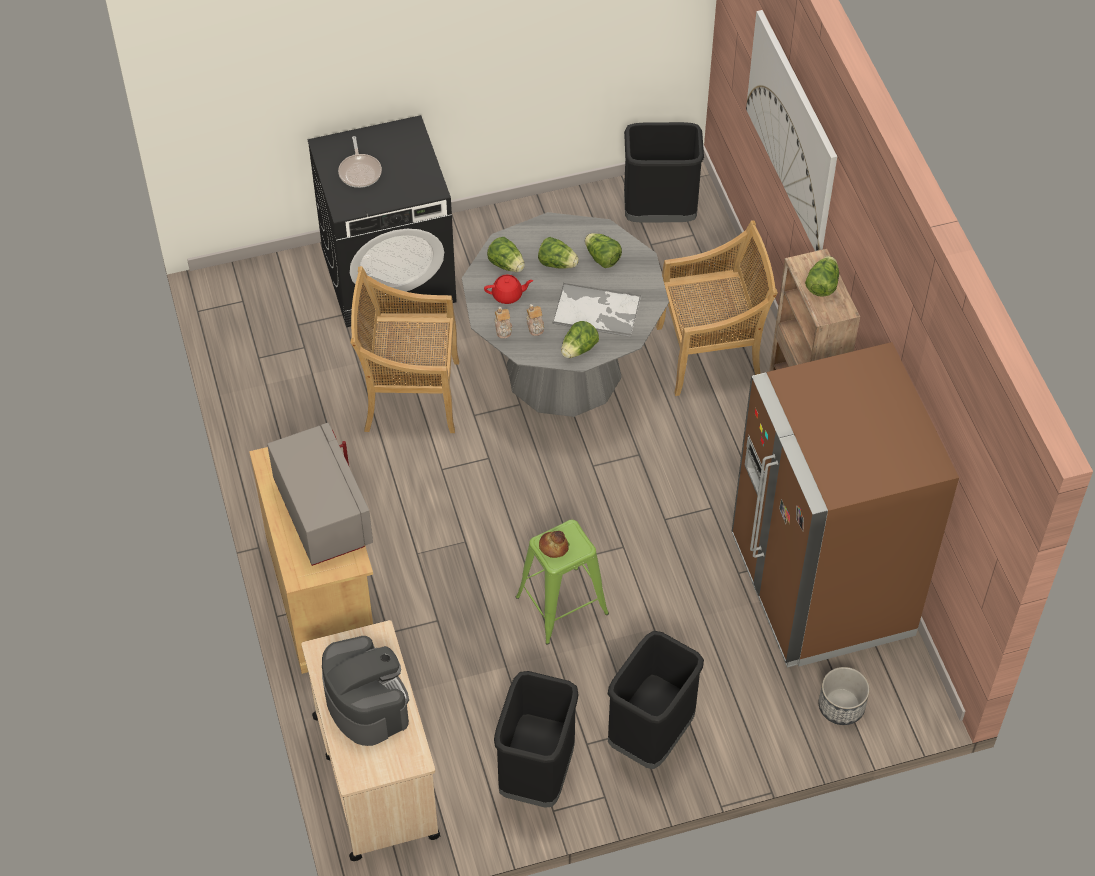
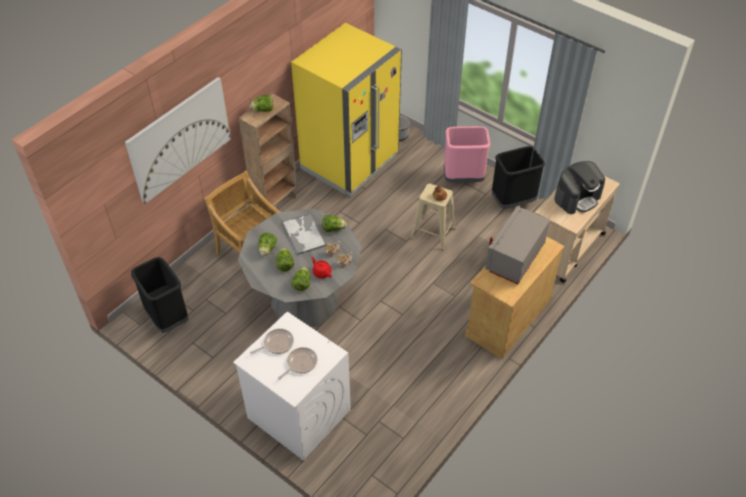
camera: 125 degrees left, 5 degrees down
black washing machine [307,115,457,327] -> white washing machine [233,312,351,461]
coffee machine [322,636,409,746] -> coffee machine turned 150 degrees counterclockwise [554,161,605,214]
beige chair [351,266,459,433] -> none
green stool [516,520,609,645] -> beige stool [410,184,456,250]
black trash can [608,631,704,769] -> pink trash can [444,126,490,183]
brown fridge [732,342,959,668] -> yellow fridge [291,23,402,196]
none -> frying pan [250,329,294,354]

